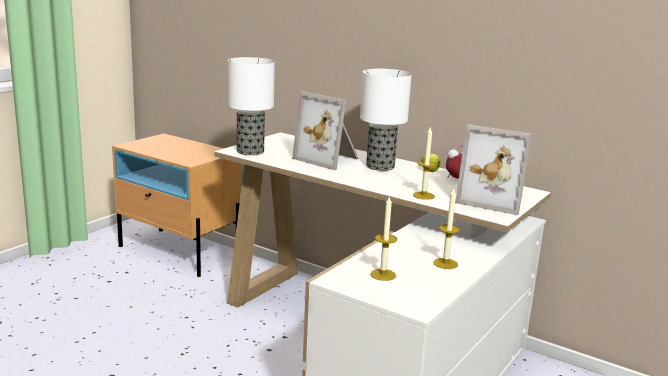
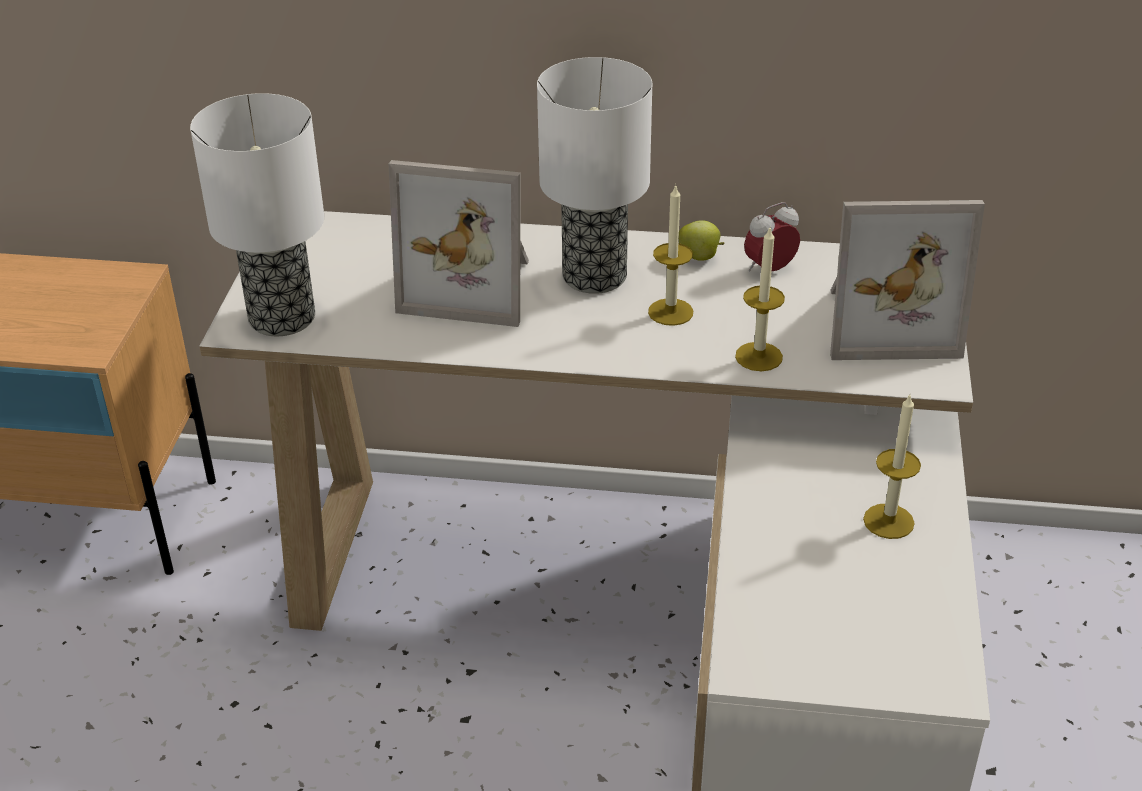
camera: 25 degrees left, 20 degrees up
candle [370,197,397,281] -> candle moved to [648,184,693,326]

